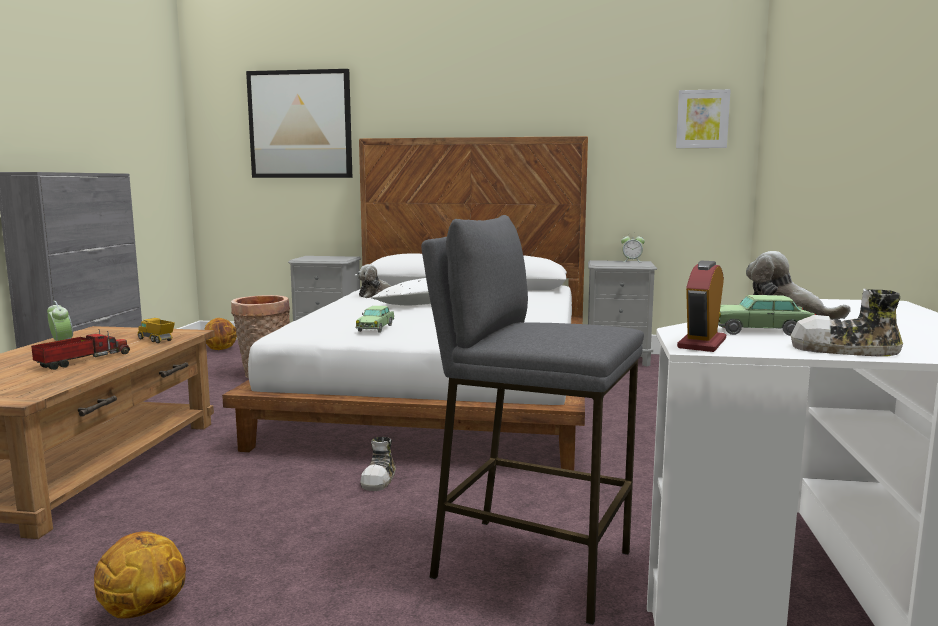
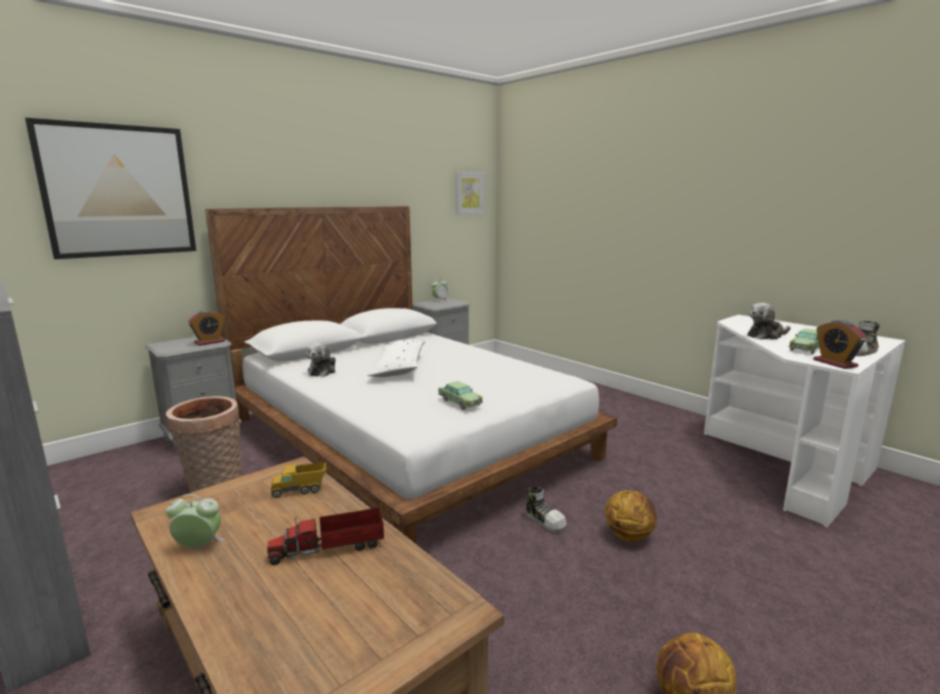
camera: 50 degrees left, 5 degrees up
toy truck [31,329,130,370] -> toy truck turned 90 degrees counterclockwise [267,508,384,565]
basketball [204,318,237,350] -> basketball moved to [605,490,657,542]
grey stool [421,215,644,625] -> none
none -> alarm clock [188,310,225,346]

